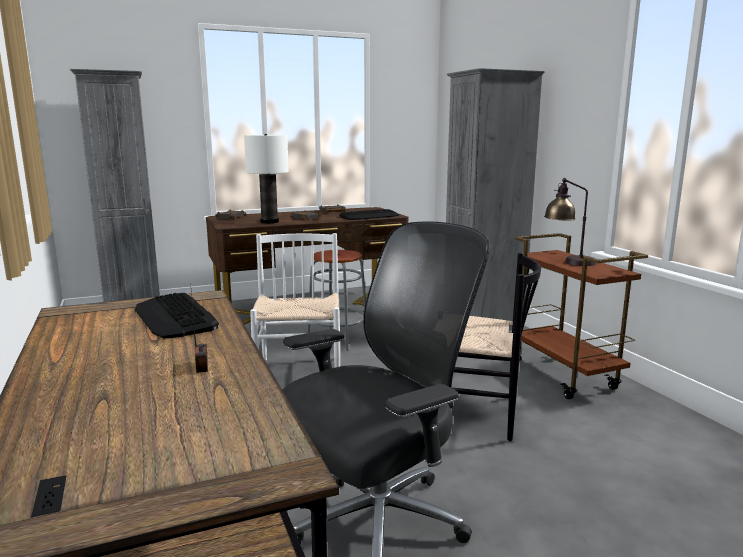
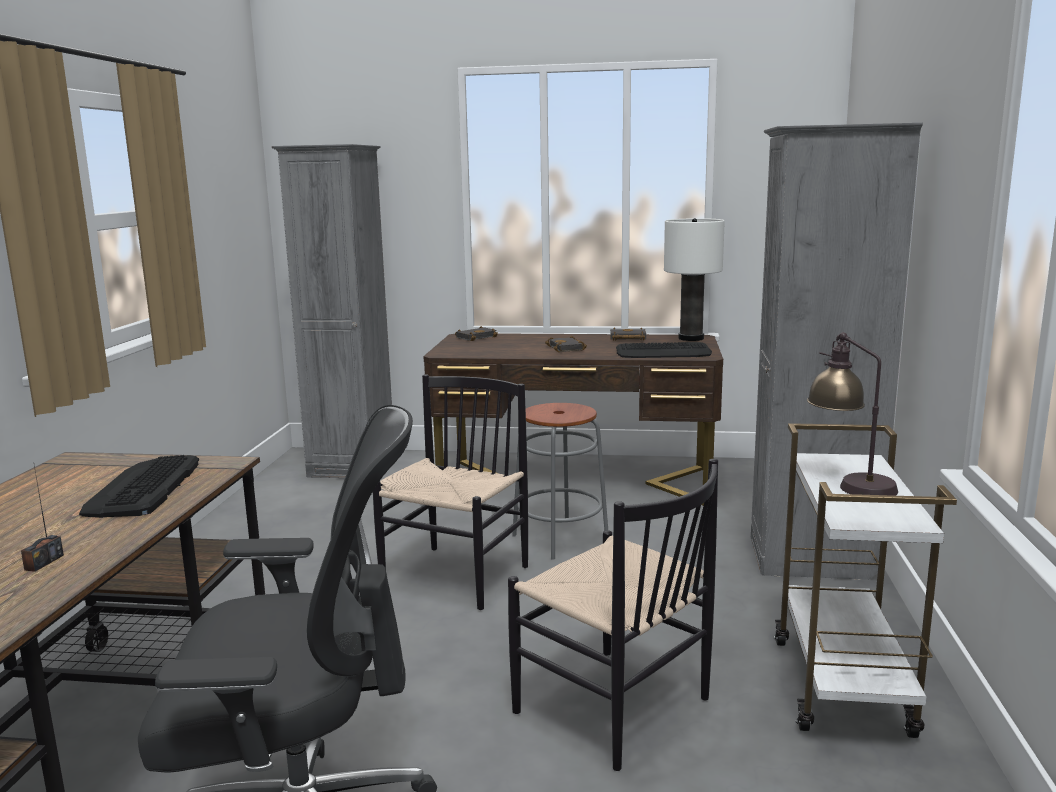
camera: 30 degrees right, 0 degrees up
white table lamp [244,134,289,223] -> white table lamp moved to [664,218,725,341]
white chair [250,233,340,367] -> black chair [373,374,528,610]
brown cart [515,233,648,399] -> white cart [774,423,957,738]

